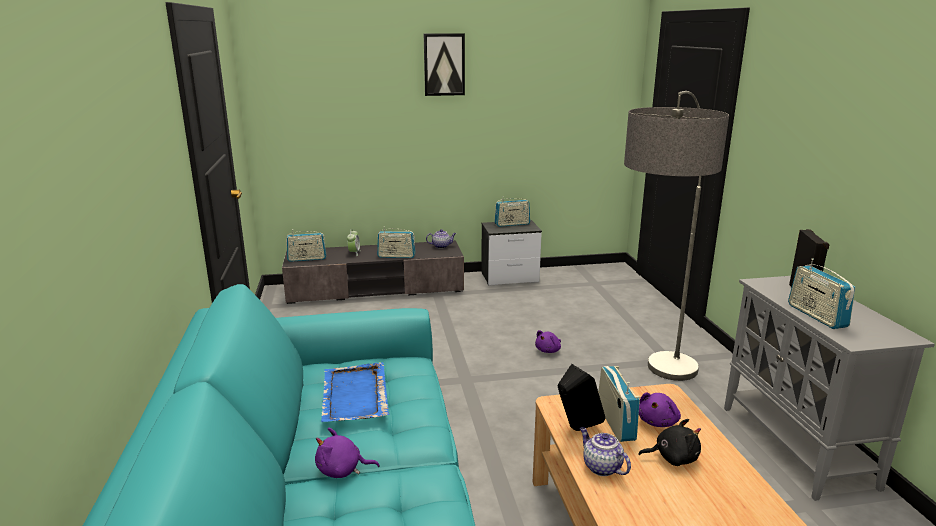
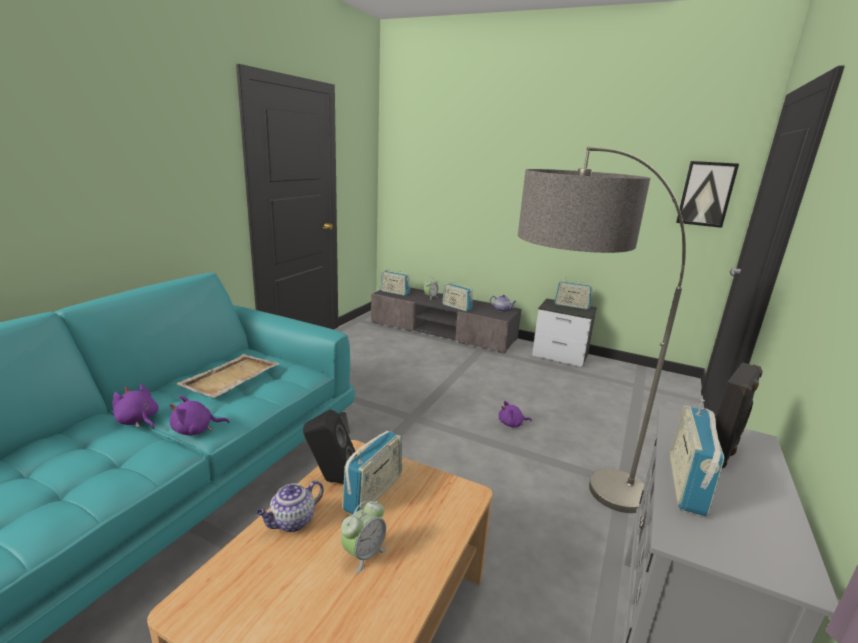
camera: 35 degrees right, 0 degrees up
blue tray [321,362,389,422] -> beige tray [176,354,280,398]
picture [424,34,465,96] -> picture moved to [676,161,739,228]
teapot [580,427,631,476] -> teapot turned 135 degrees counterclockwise [256,480,324,532]
black plush toy [638,419,701,466] -> alarm clock [341,501,387,574]
purple plush toy [639,392,681,427] -> purple plush toy moved to [169,396,230,435]

